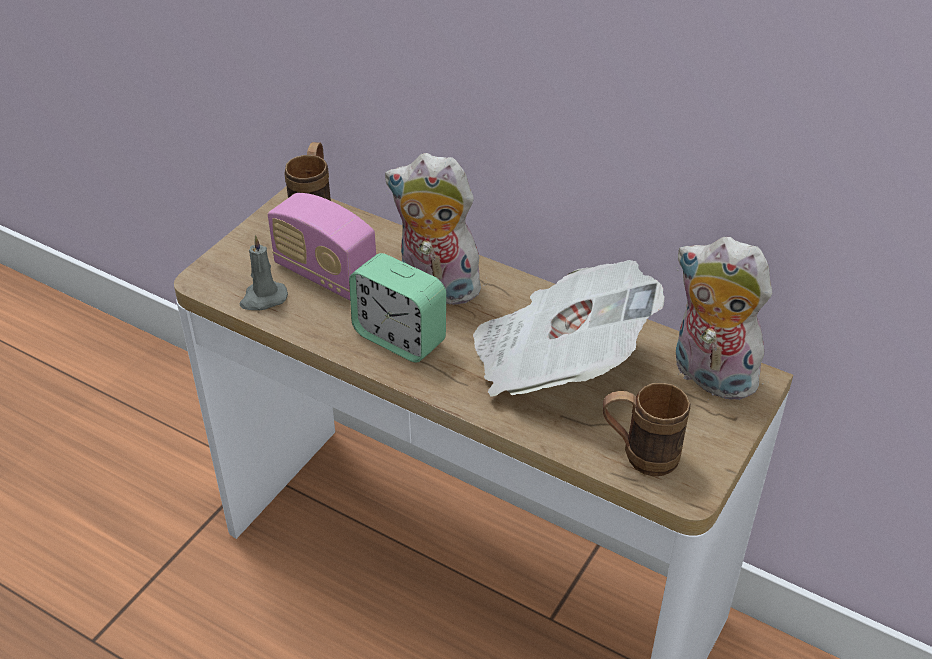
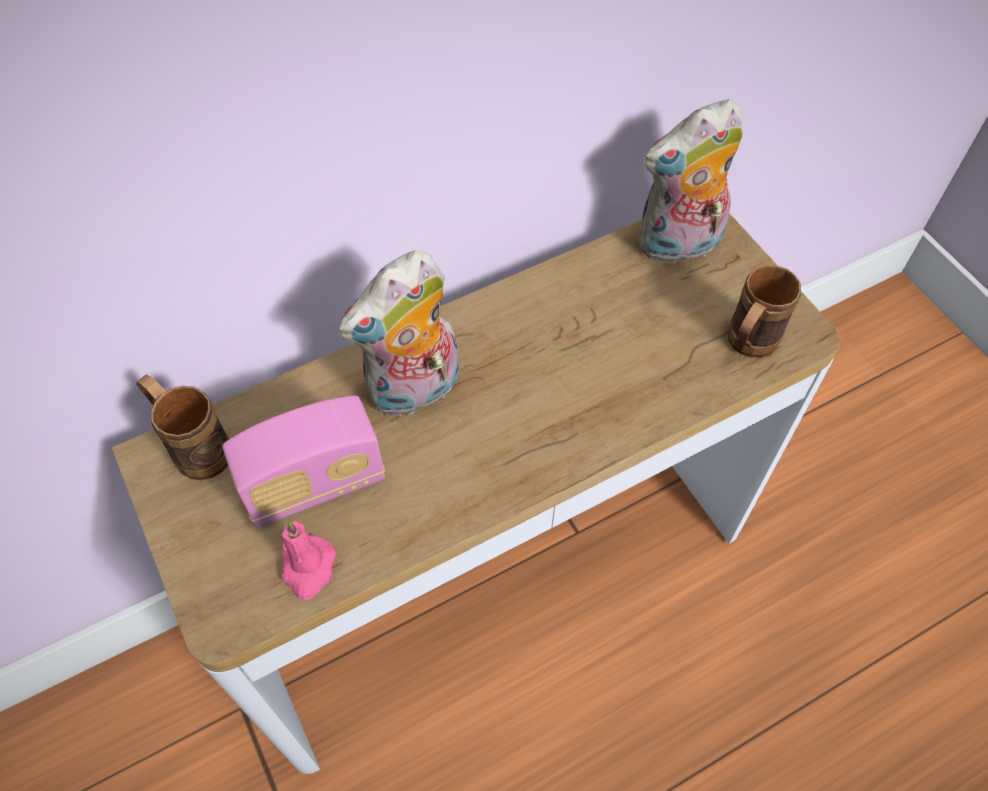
camera: 60 degrees left, 15 degrees up
grey candle [240,235,288,310] -> pink candle [281,521,336,600]
alarm clock [349,253,446,363] -> none
newspaper [473,260,665,397] -> none

